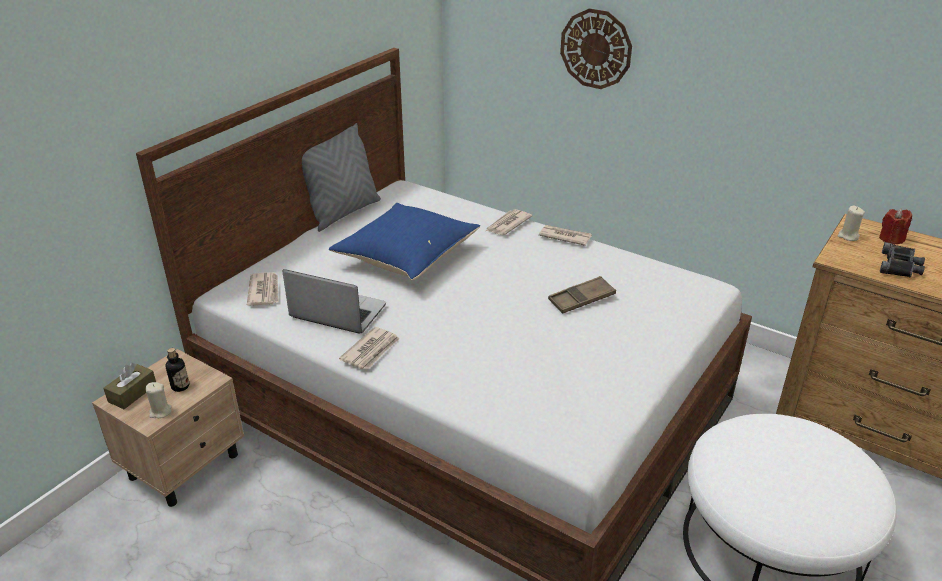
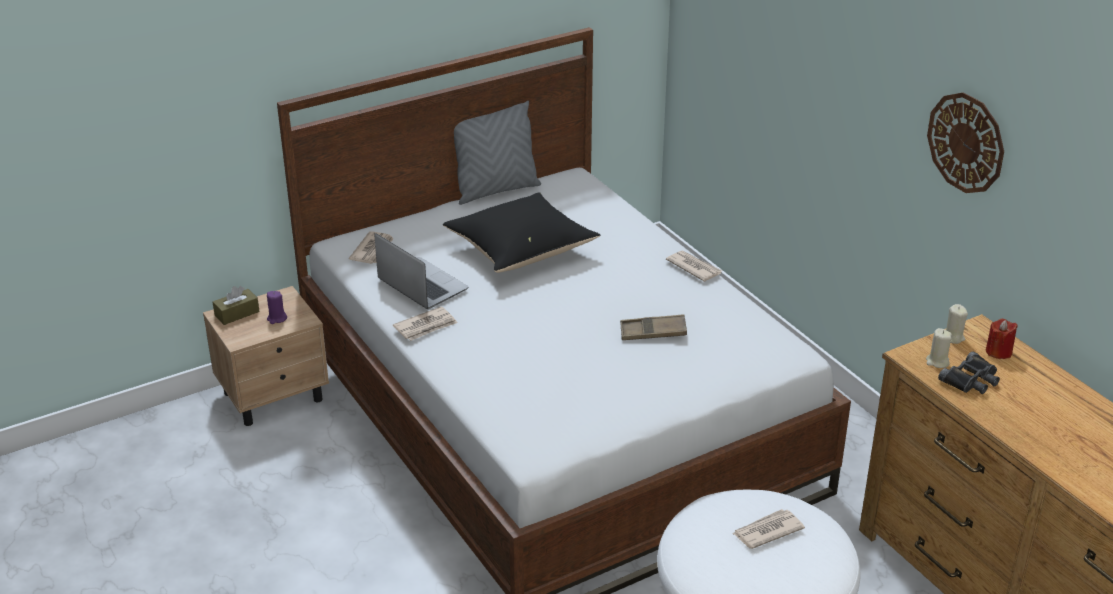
camera: 25 degrees right, 0 degrees up
beige candle [146,382,172,418] -> beige candle moved to [926,328,952,368]
bottle [165,348,189,392] -> purple candle [267,291,287,324]
blue pillow [329,203,480,281] -> black pillow [443,192,600,273]
newspaper [486,209,532,235] -> newspaper moved to [732,509,805,549]
wall clock [560,8,632,89] -> wall clock moved to [927,92,1004,193]

